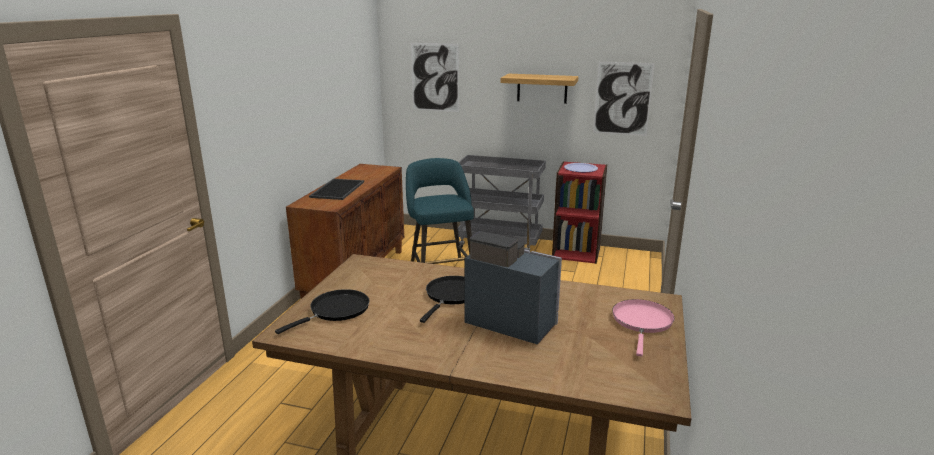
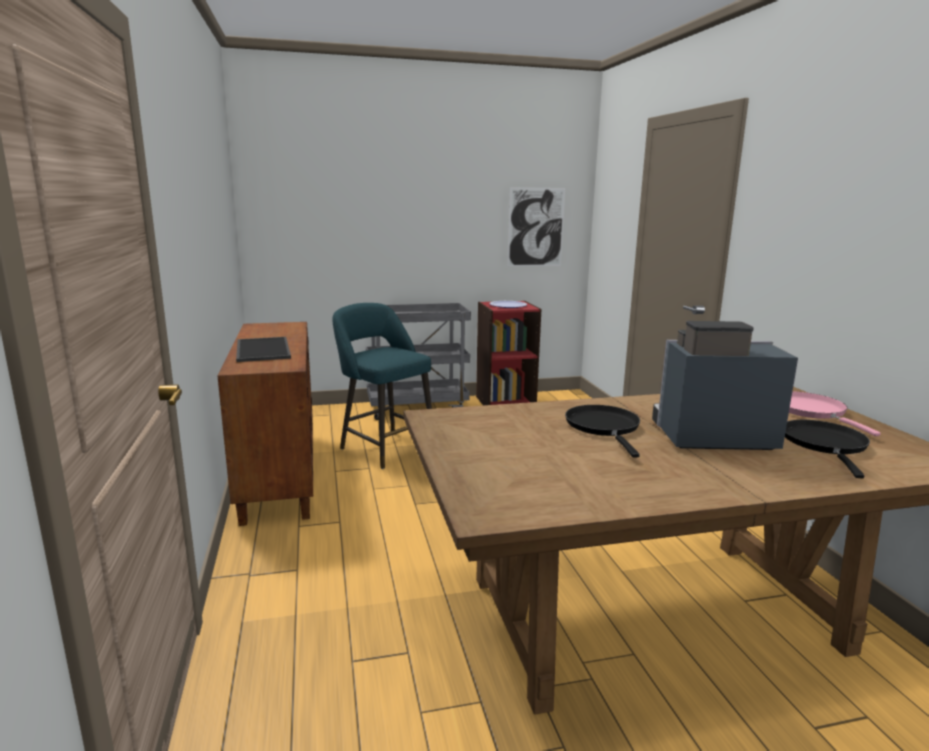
camera: 30 degrees left, 5 degrees down
black frying pan [275,289,369,334] -> black frying pan moved to [785,420,870,478]
picture [411,43,459,112] -> none
shelf [501,74,579,104] -> none

